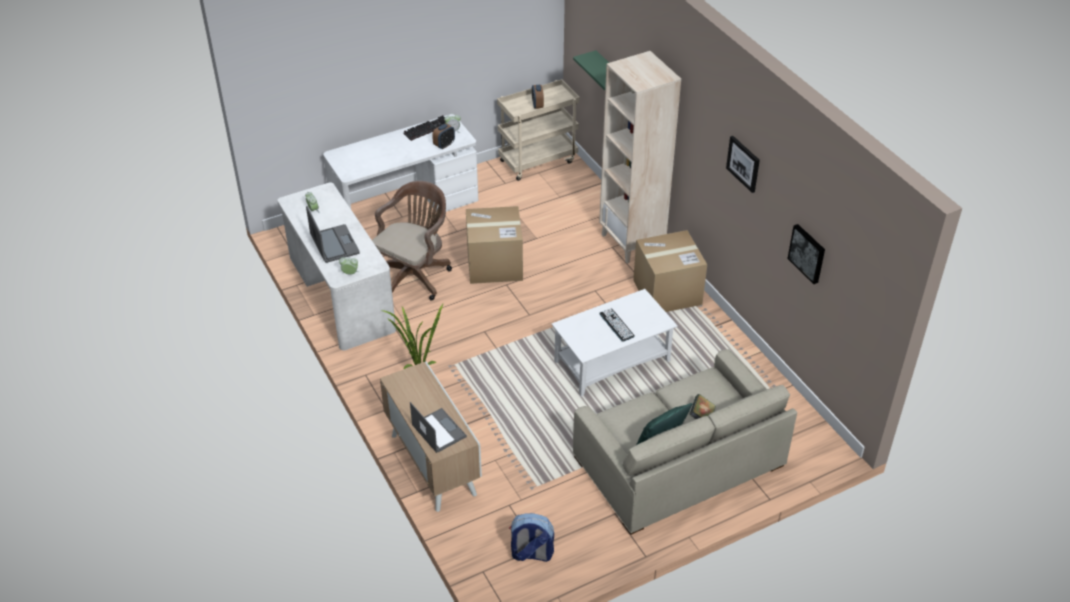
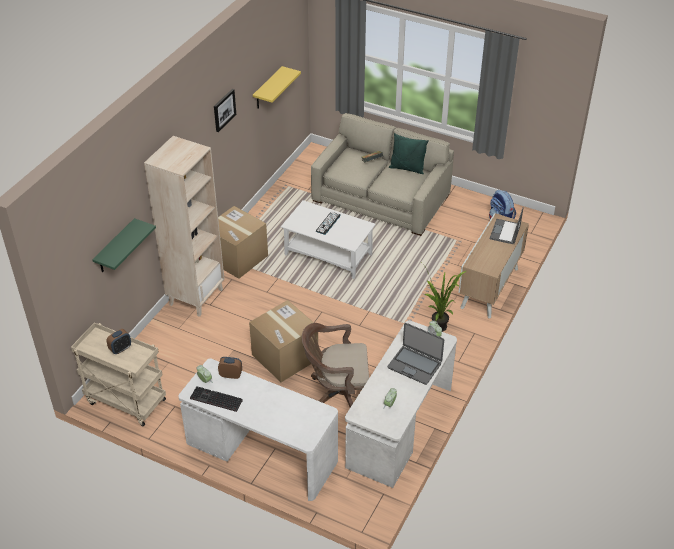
camera: 125 degrees left, 0 degrees up
laptop [306,206,360,263] -> laptop turned 90 degrees counterclockwise [387,323,444,385]
picture [787,224,825,284] -> yellow shelf [253,66,301,108]

